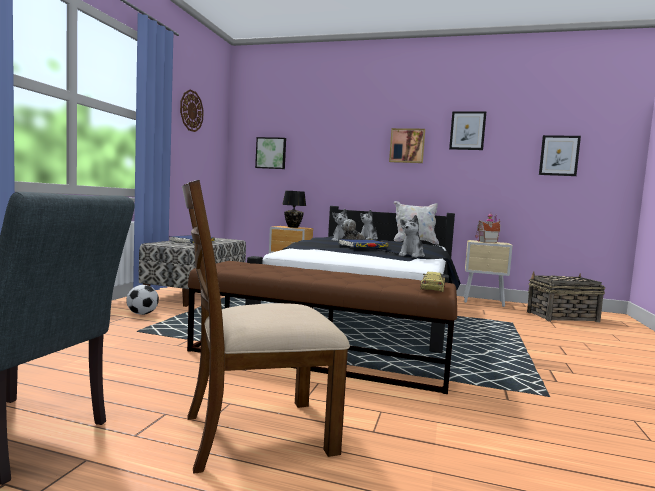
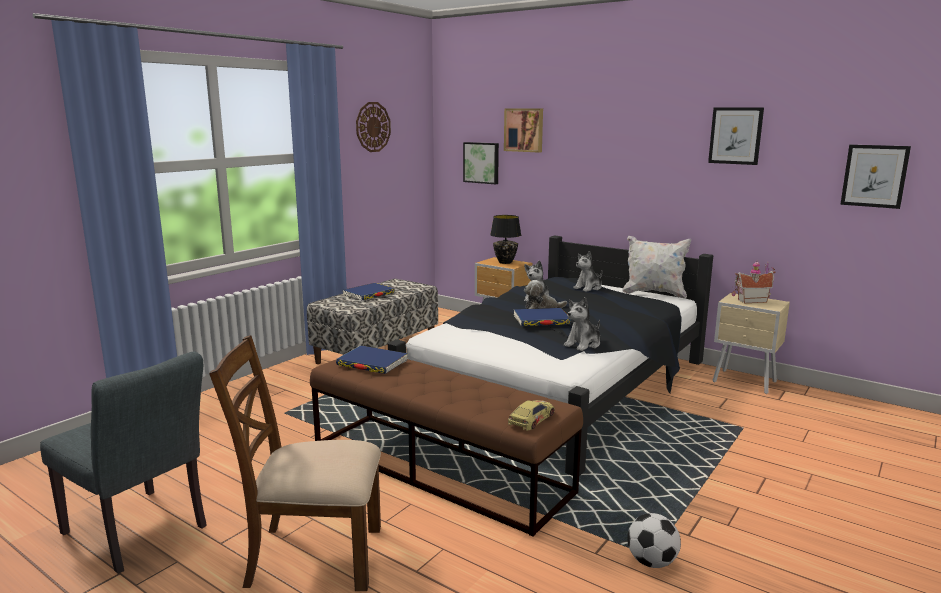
camera: 20 degrees right, 10 degrees up
football [126,285,159,315] -> football moved to [627,513,681,568]
picture [389,128,425,163] -> picture moved to [504,109,543,153]
basket [527,271,605,322] -> none
none -> blue book [336,345,408,374]

